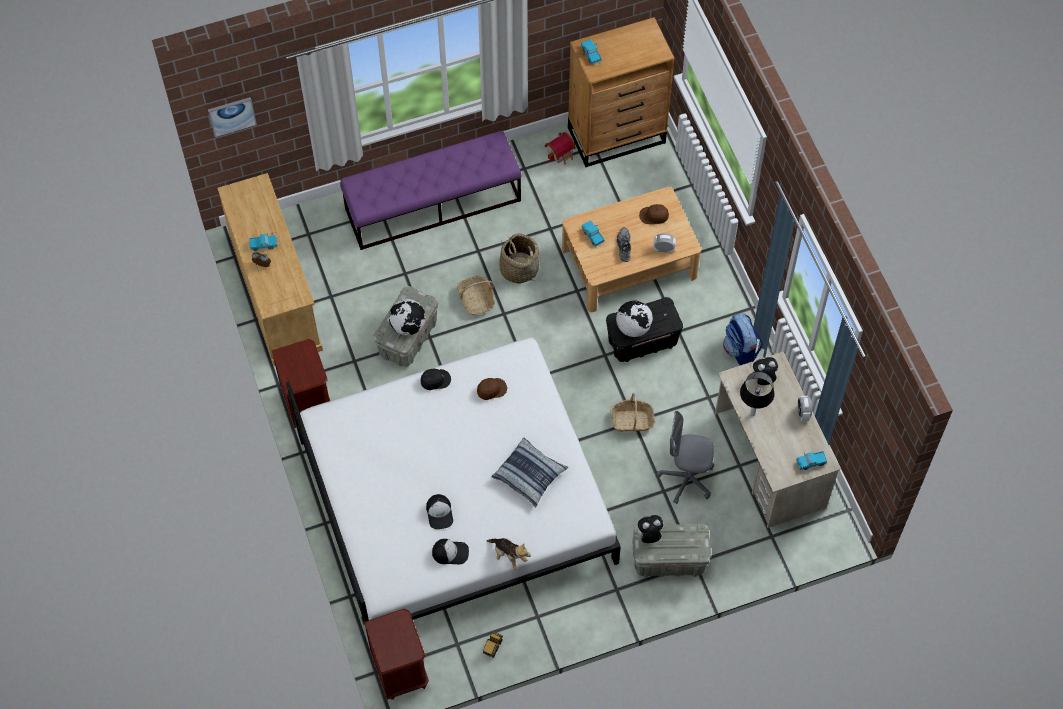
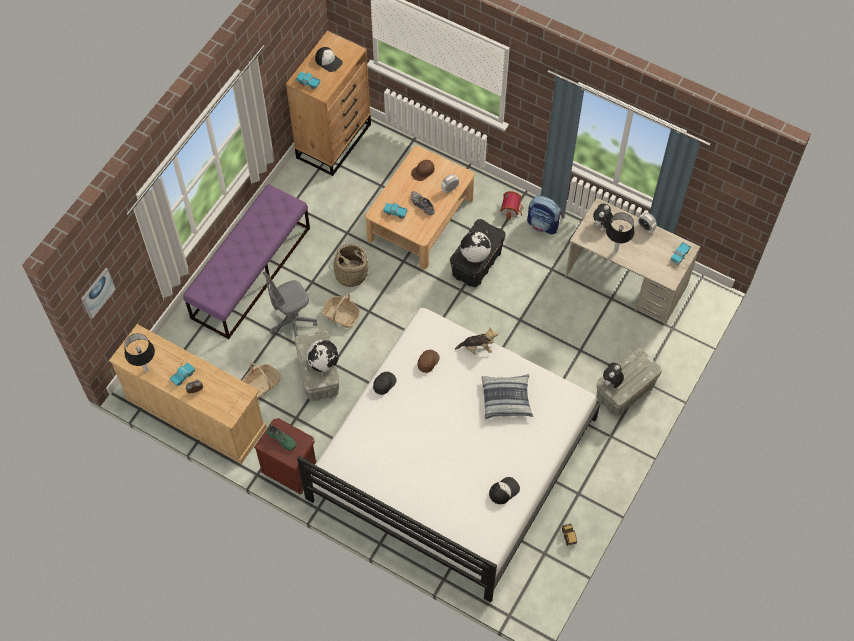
camera: 40 degrees left, 0 degrees up
brown nightstand [364,609,429,700] -> none
cap [426,494,453,529] -> cap moved to [315,47,343,72]
plush toy [487,538,531,570] -> plush toy moved to [455,328,498,354]
toy house [545,132,576,165] -> toy house moved to [500,191,524,219]
basket [610,393,655,432] -> basket moved to [242,363,281,399]
grey office chair [656,411,714,504] -> grey office chair moved to [263,272,318,338]
none -> table lamp [124,333,155,372]
none -> green shoe [267,425,296,451]

